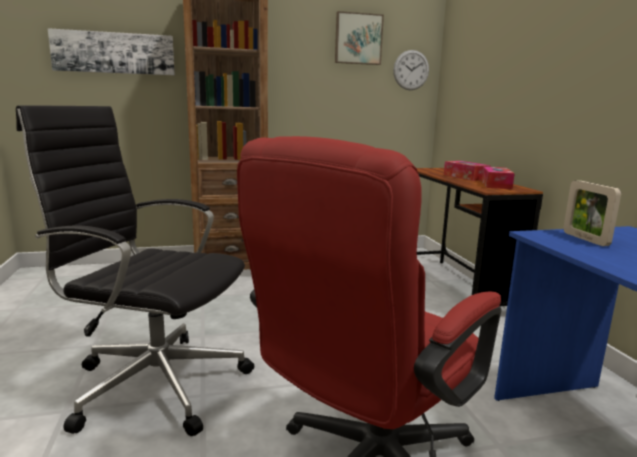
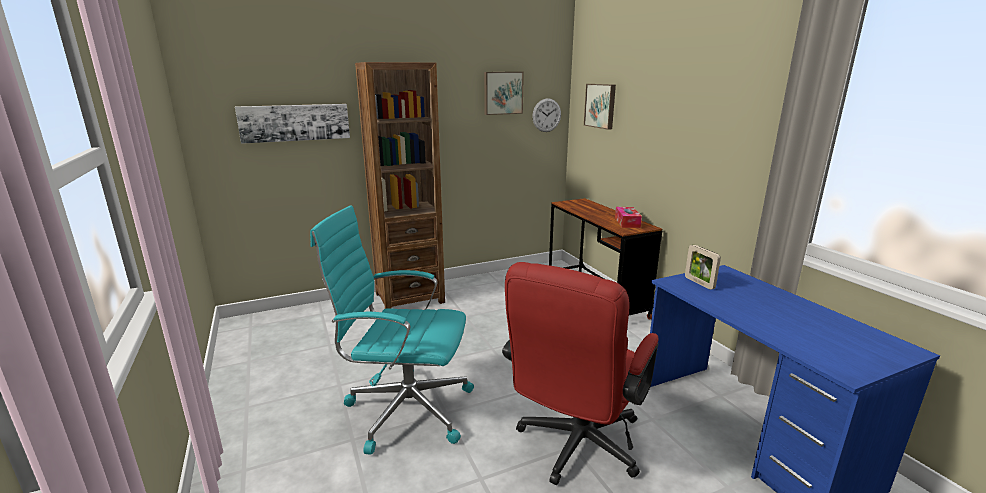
camera: 10 degrees left, 5 degrees up
black office chair [16,105,254,436] -> turquoise office chair [310,205,474,455]
tissue box [444,161,491,181] -> none
none -> picture [584,84,616,130]

